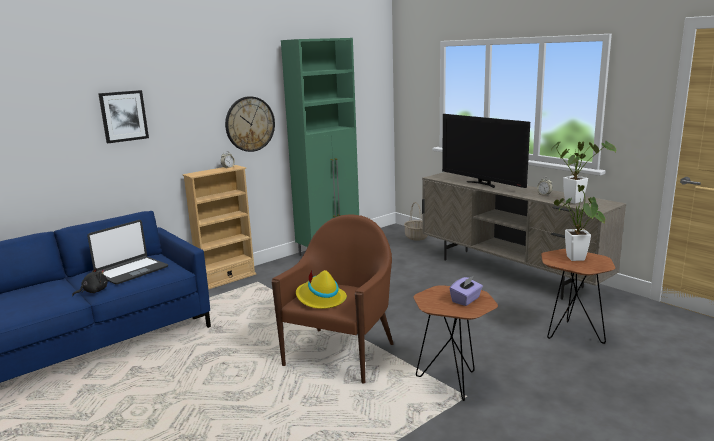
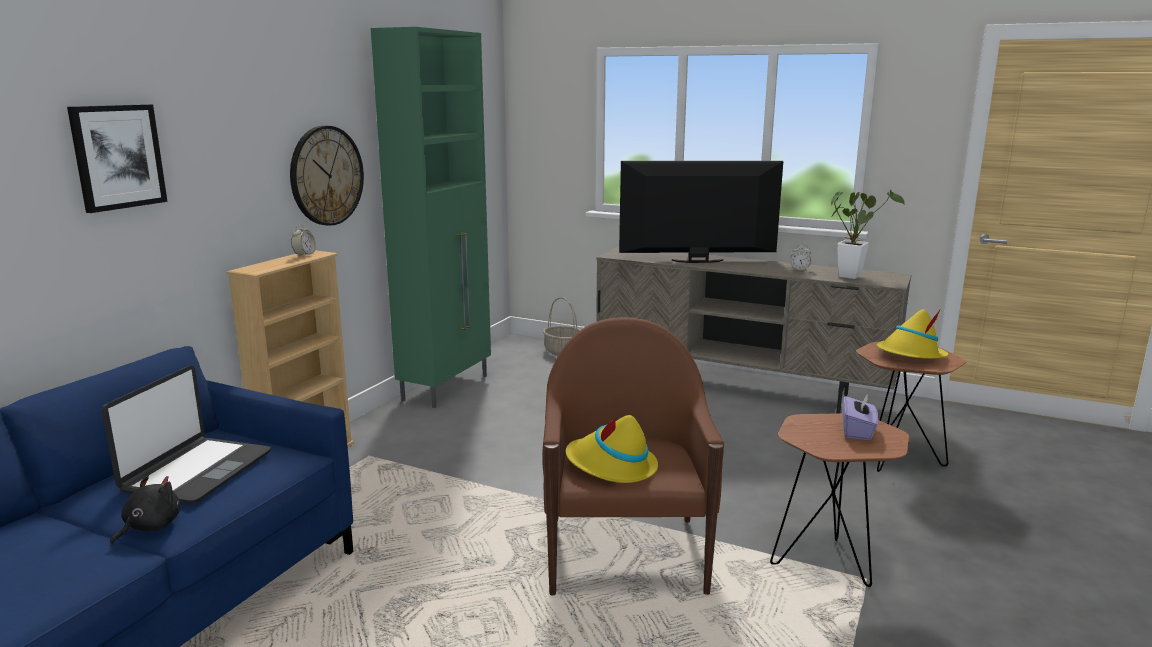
camera: 25 degrees left, 0 degrees up
television [442,114,530,188] -> television turned 150 degrees clockwise [619,161,783,263]
potted plant [554,185,605,261] -> yellow hat [877,309,949,359]

